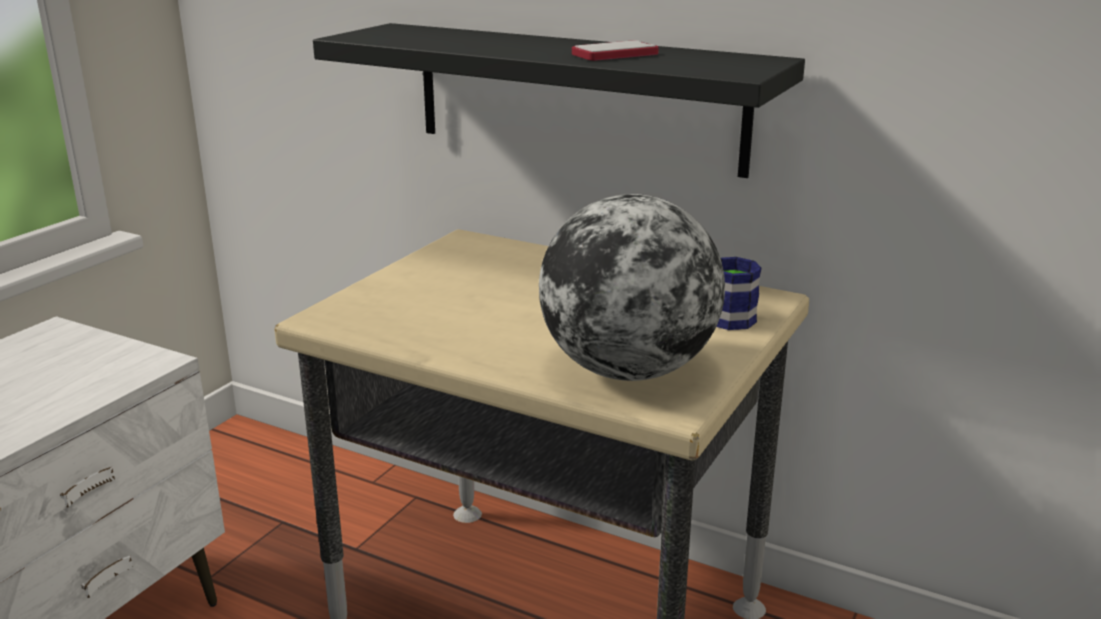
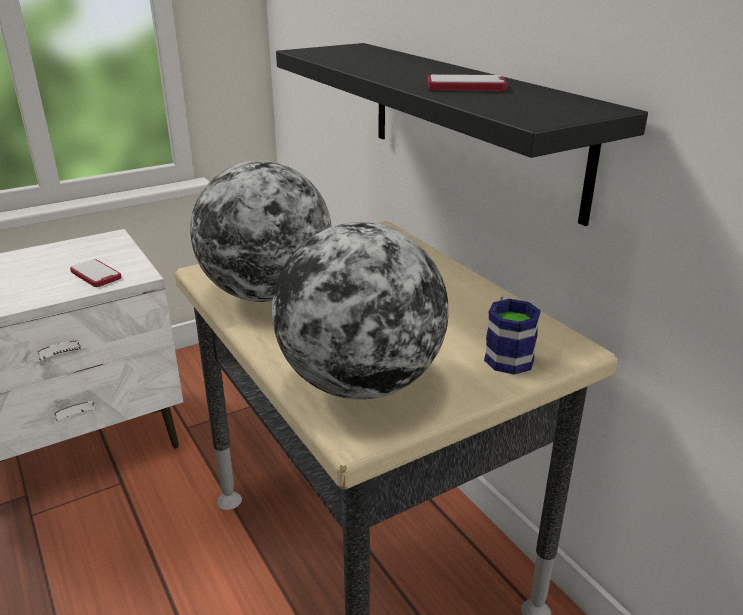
camera: 30 degrees right, 5 degrees up
none -> phone [70,259,121,287]
none -> globe [190,161,332,302]

